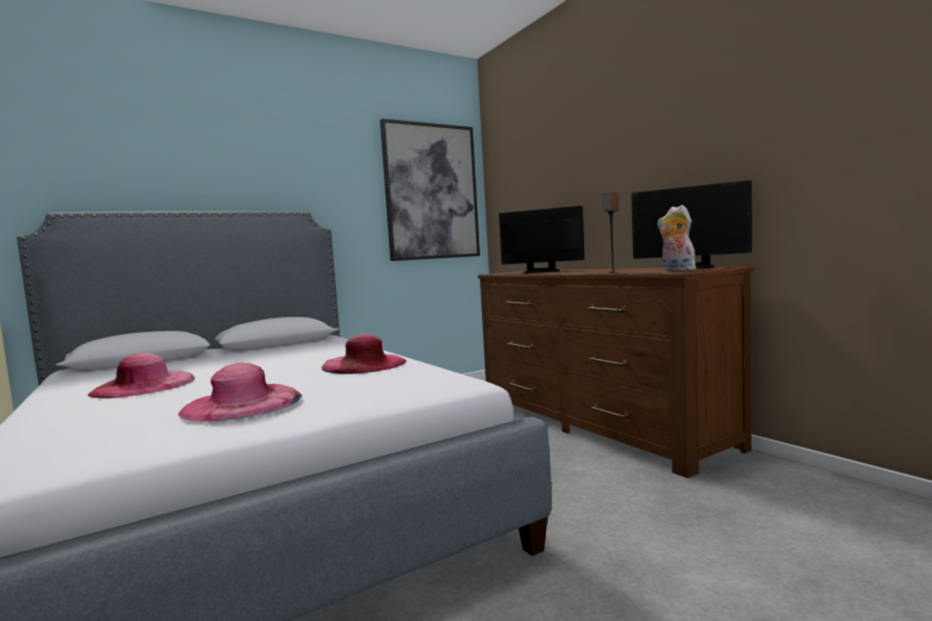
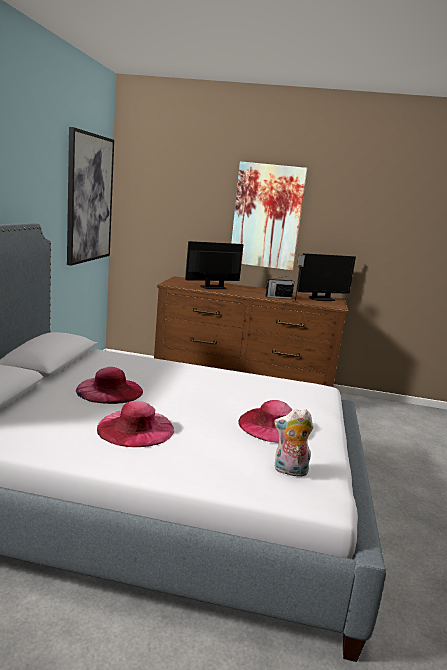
camera: 50 degrees left, 10 degrees up
pink hat [321,334,407,374] -> pink hat moved to [76,367,143,404]
plush toy [657,205,696,271] -> plush toy moved to [274,409,313,477]
none -> picture [231,161,307,271]
none -> radio [266,276,294,299]

